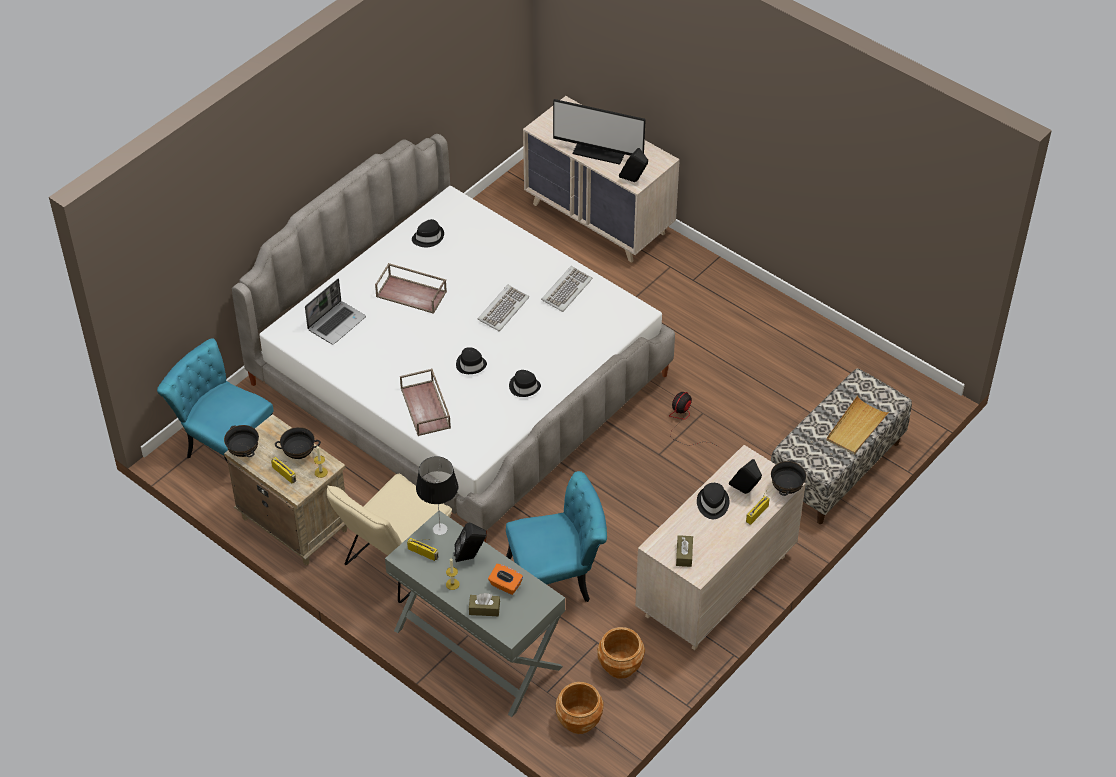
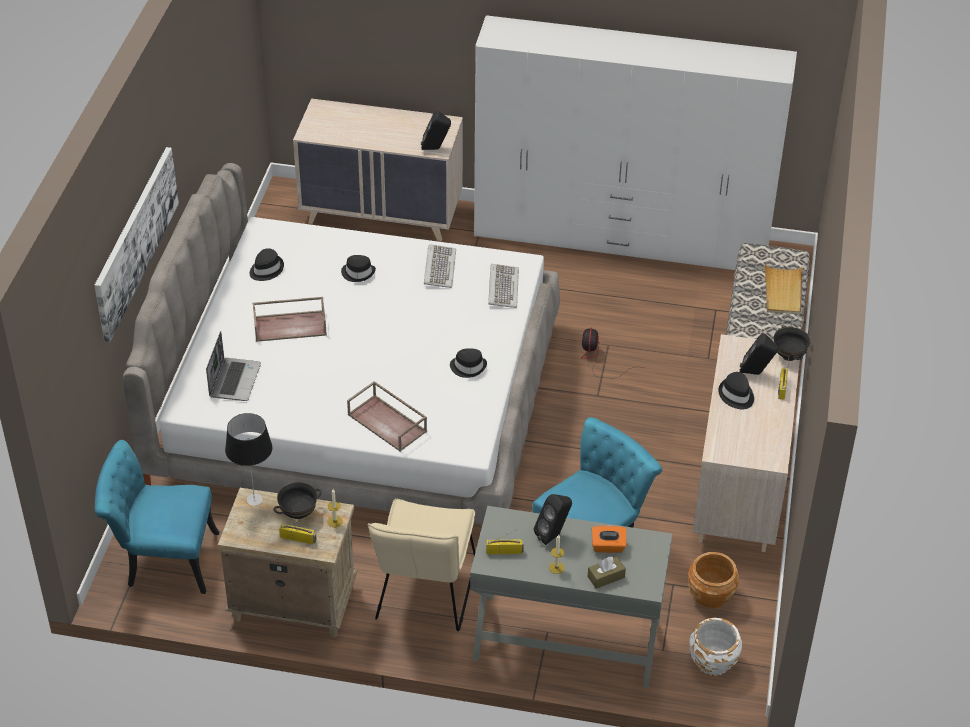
camera: 30 degrees left, 5 degrees down
black bowl [224,425,259,457] -> none
table lamp [416,456,458,535] -> table lamp moved to [225,413,273,506]
black hat [456,347,487,374] -> black hat moved to [341,255,376,282]
keyboard [478,285,529,331] -> keyboard moved to [488,264,519,308]
monitor [553,99,646,165] -> none
brown planter [556,682,604,734] -> white planter [689,618,742,676]
brown tissue box [676,535,693,567] -> none
none -> picture [94,147,179,342]
none -> white wardrobe [474,15,797,270]

